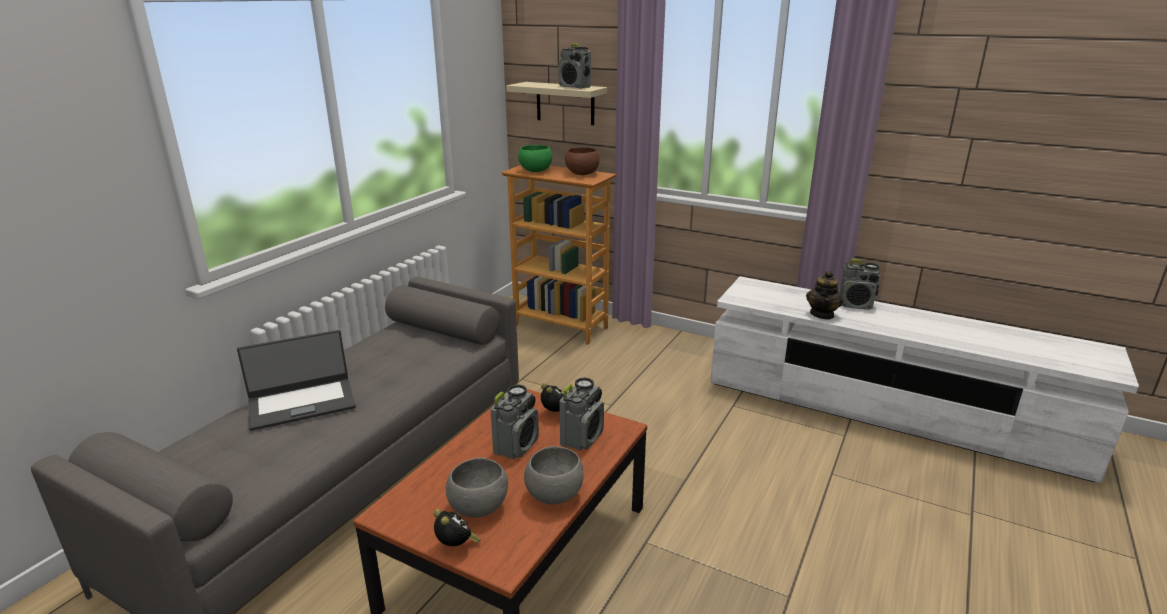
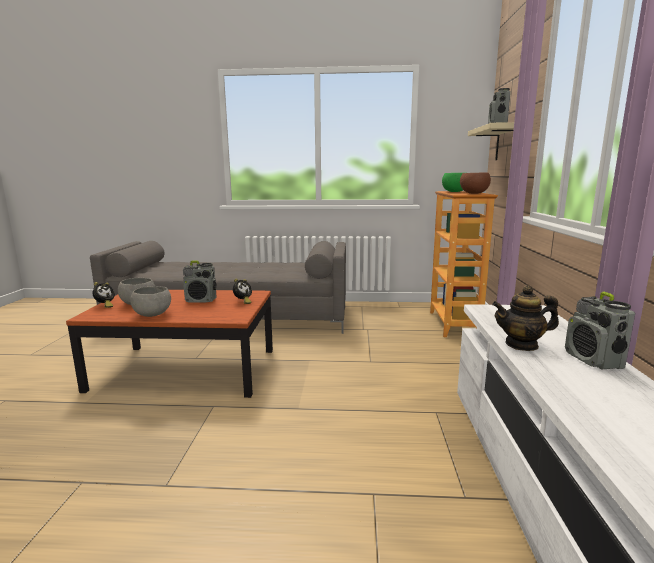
camera: 65 degrees right, 10 degrees down
laptop [237,330,356,431] -> none
radio [559,378,604,451] -> none

